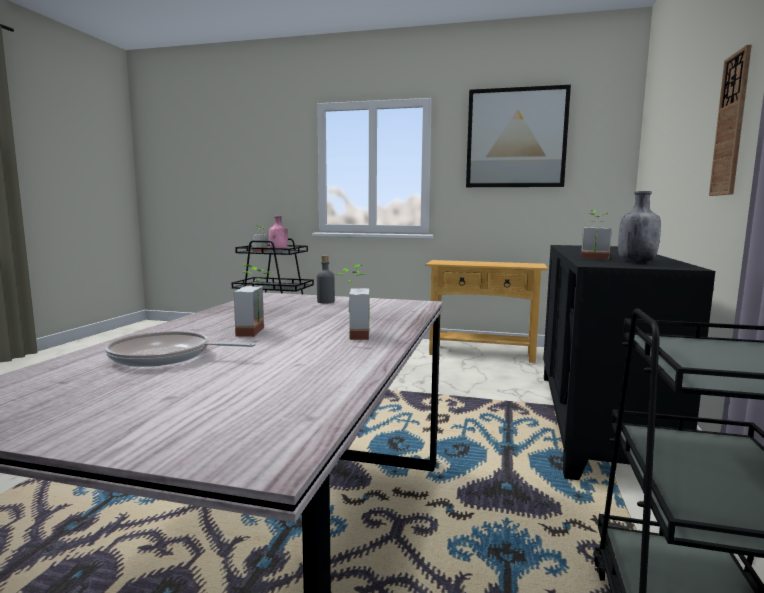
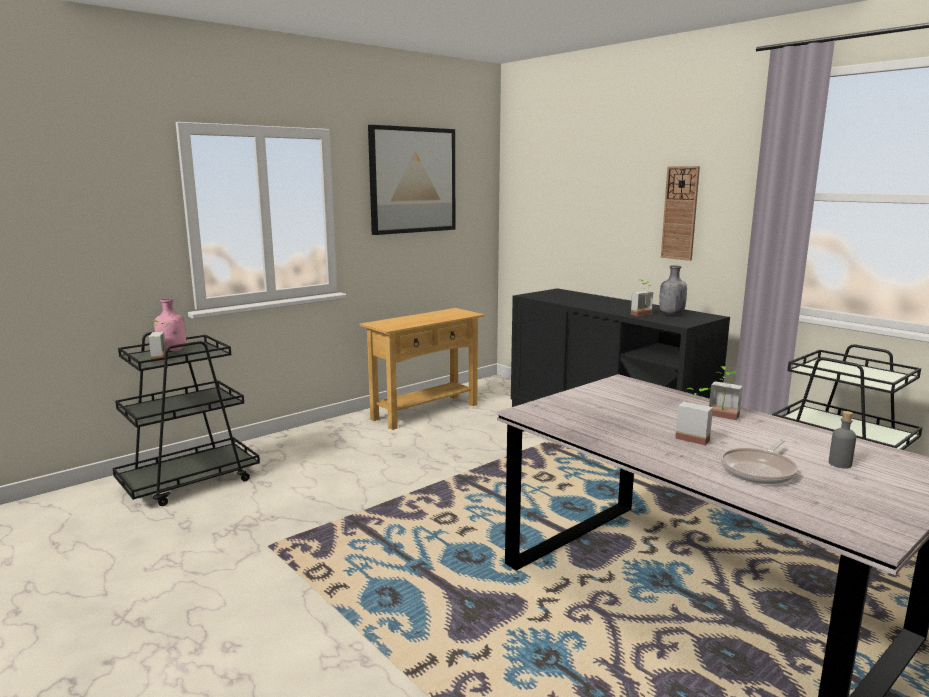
camera: 55 degrees left, 5 degrees up
grey bottle [317,255,335,303] -> grey bottle moved to [829,411,856,469]

